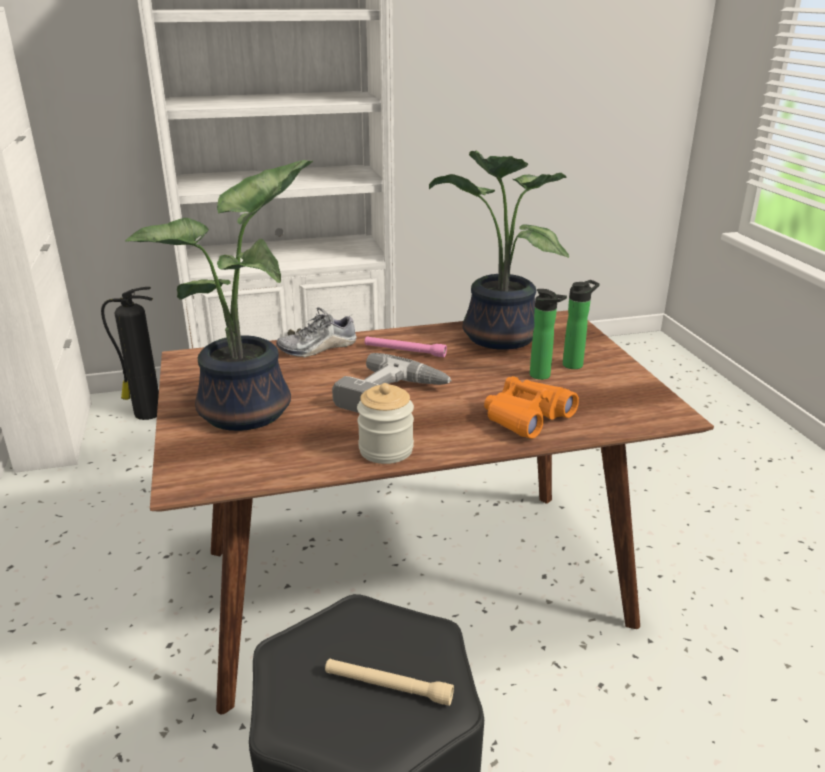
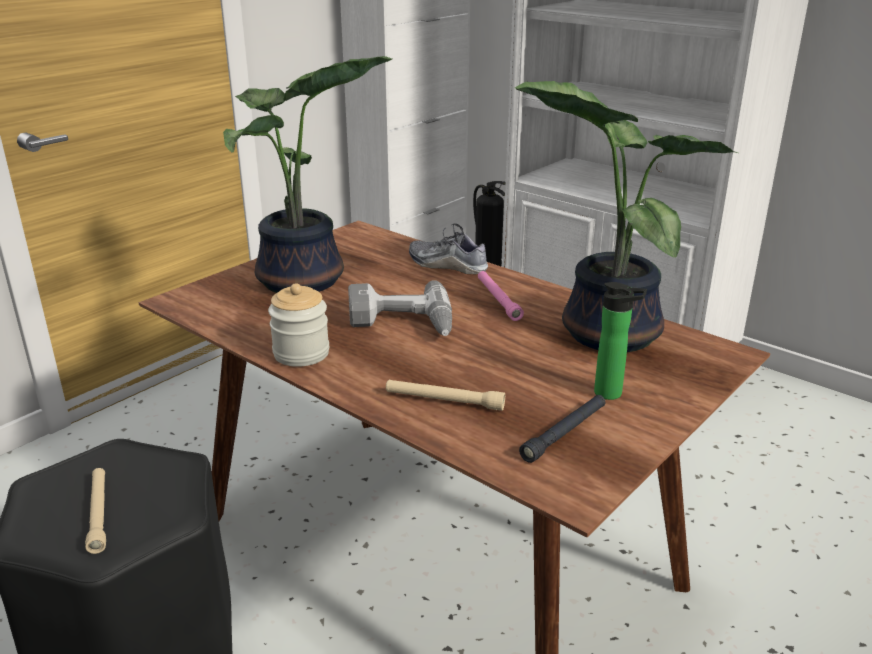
camera: 55 degrees right, 0 degrees up
orange binoculars [484,376,579,439] -> beige flashlight [386,380,505,411]
bottle [530,289,567,380] -> none
none -> black flashlight [519,395,605,463]

